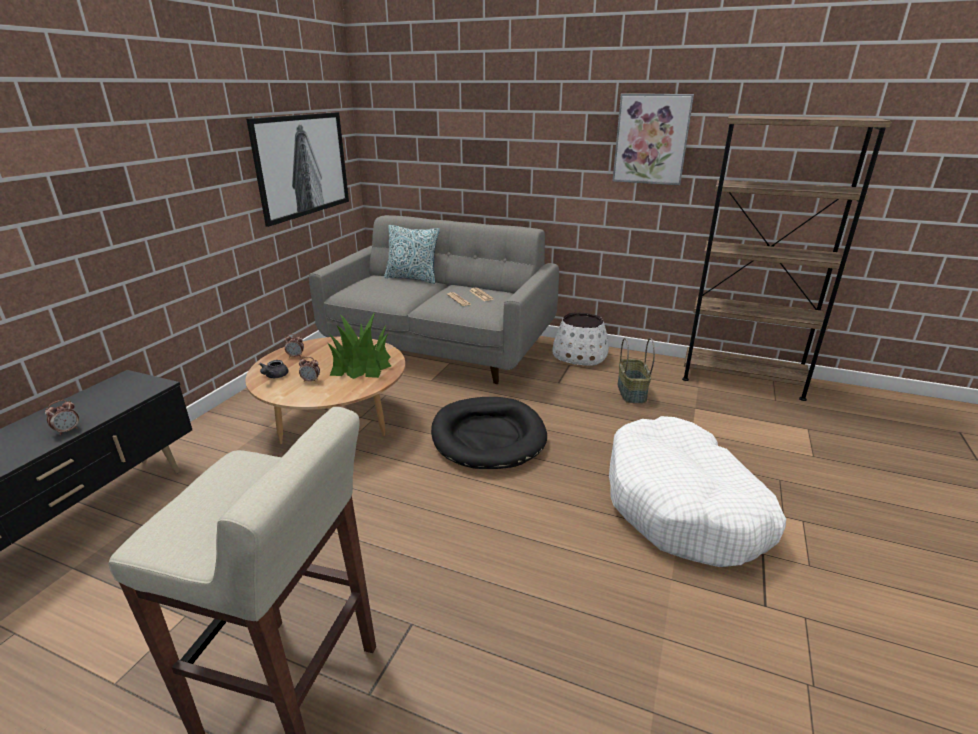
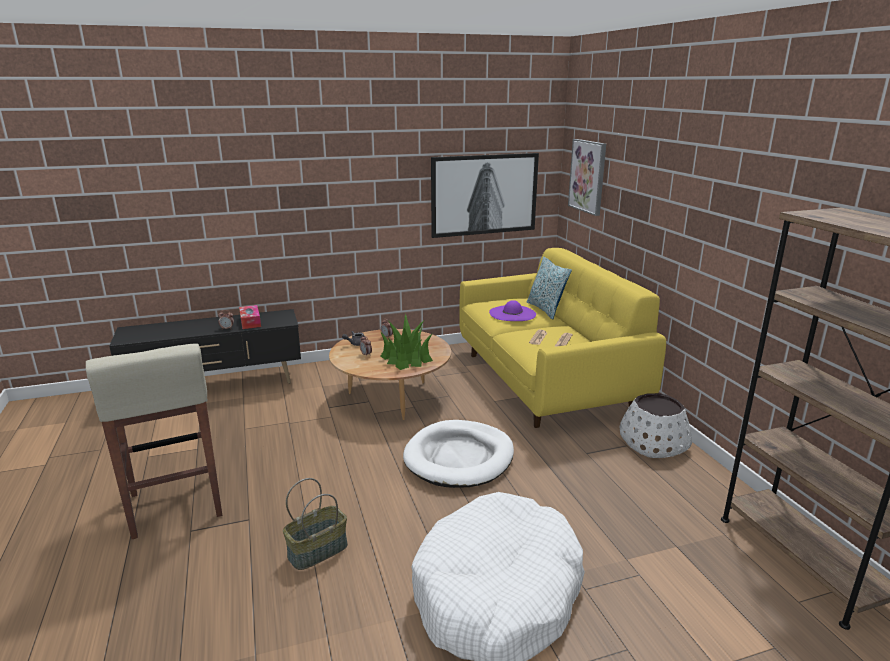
camera: 50 degrees right, 5 degrees down
grey sofa [309,215,559,384] -> yellow sofa [459,248,666,428]
black dog bed [431,397,547,469] -> white dog bed [403,420,514,488]
picture [613,94,694,185] -> picture moved to [568,139,606,216]
basket [617,338,655,403] -> basket moved to [283,478,348,570]
none -> tissue box [239,305,261,329]
none -> purple hat [489,300,536,321]

